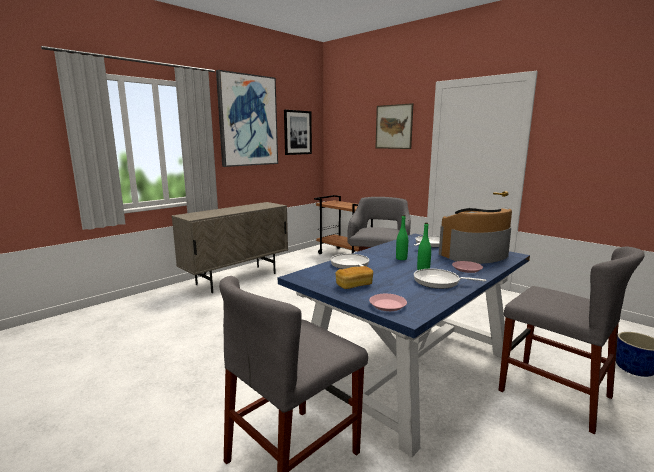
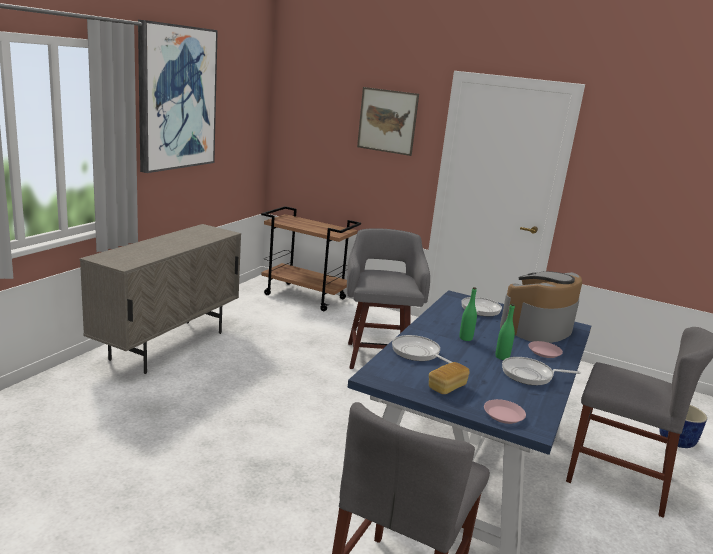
camera: 20 degrees left, 5 degrees up
picture [284,110,312,155] -> none

